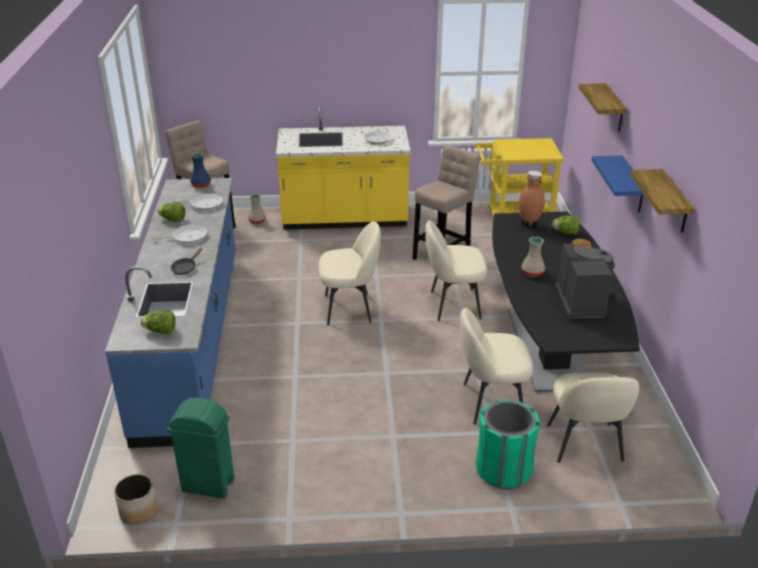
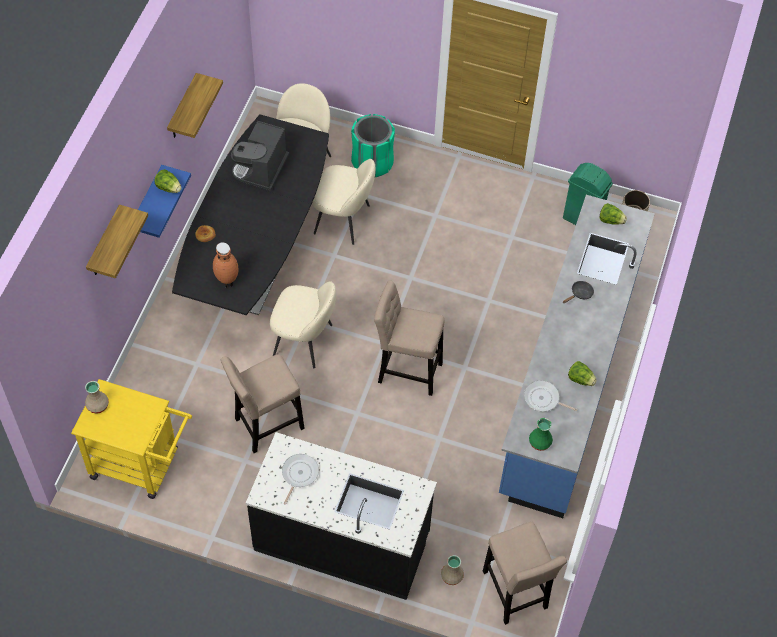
camera: 160 degrees left, 25 degrees up
frying pan [152,225,207,244] -> none
blue vase [190,153,211,188] -> green vase [529,418,553,451]
yellow counter [276,106,411,230] -> black counter [246,432,437,600]
beige chair [319,221,381,325] -> beige stool [374,281,444,396]
beige vase [521,237,545,277] -> beige vase moved to [85,381,109,414]
lettuce [552,216,580,235] -> lettuce moved to [154,169,182,193]

